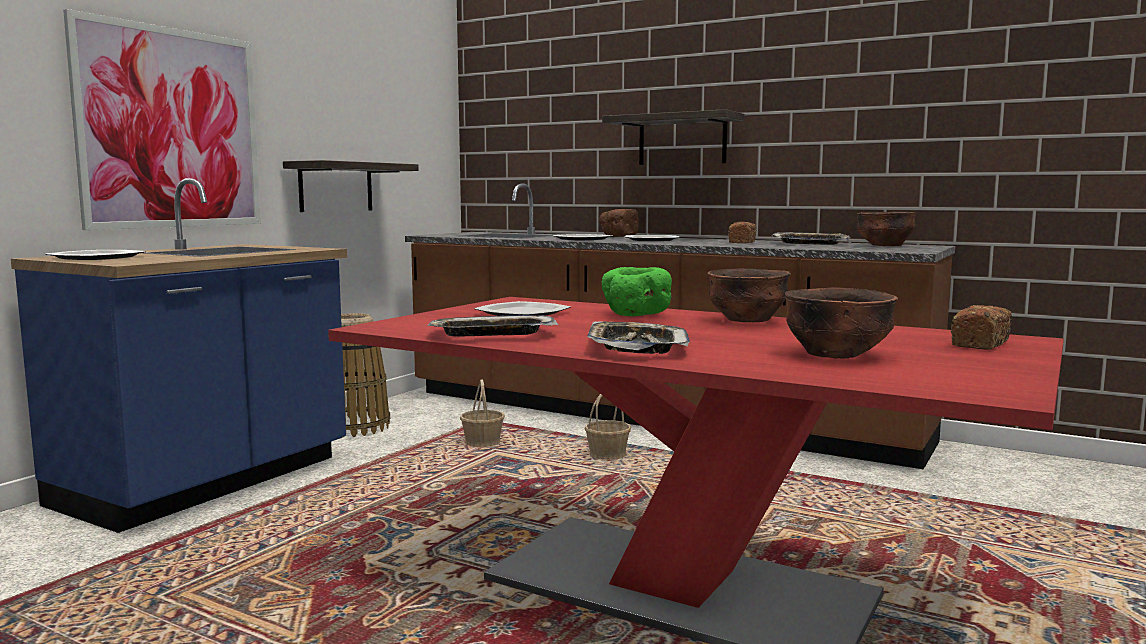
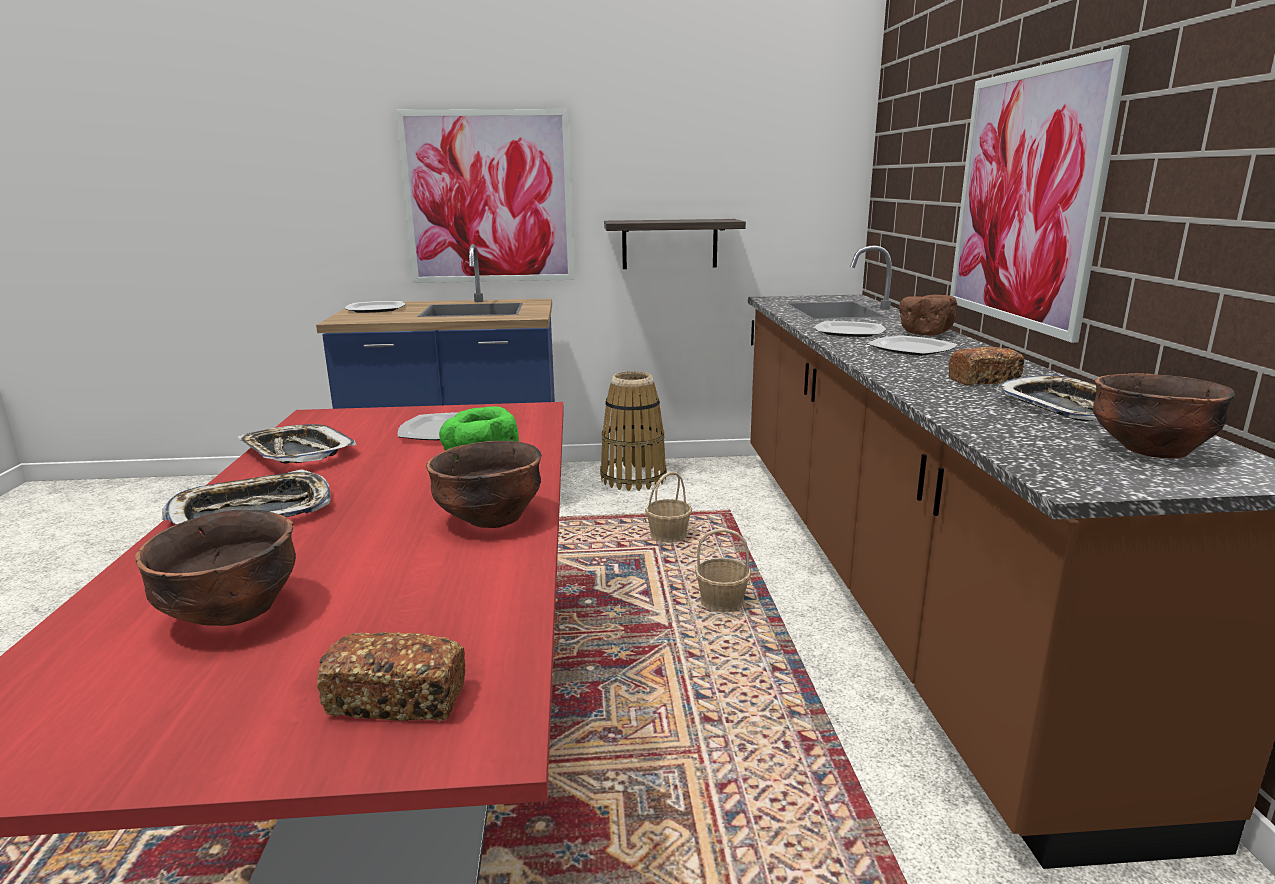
camera: 55 degrees right, 10 degrees up
shelf [602,109,745,165] -> picture [950,45,1130,343]

